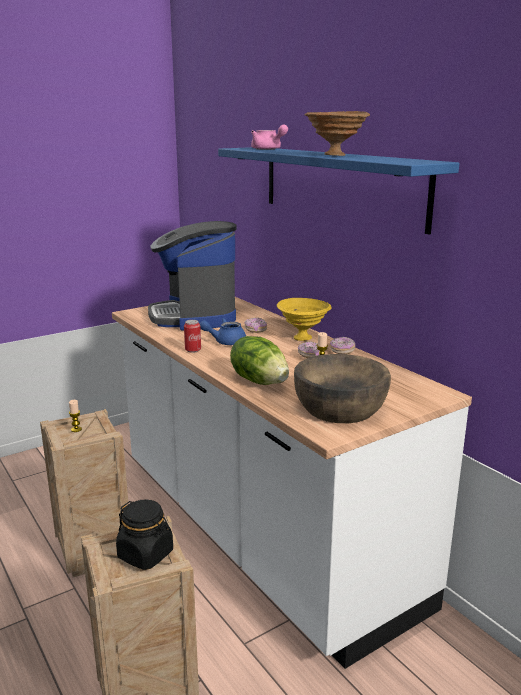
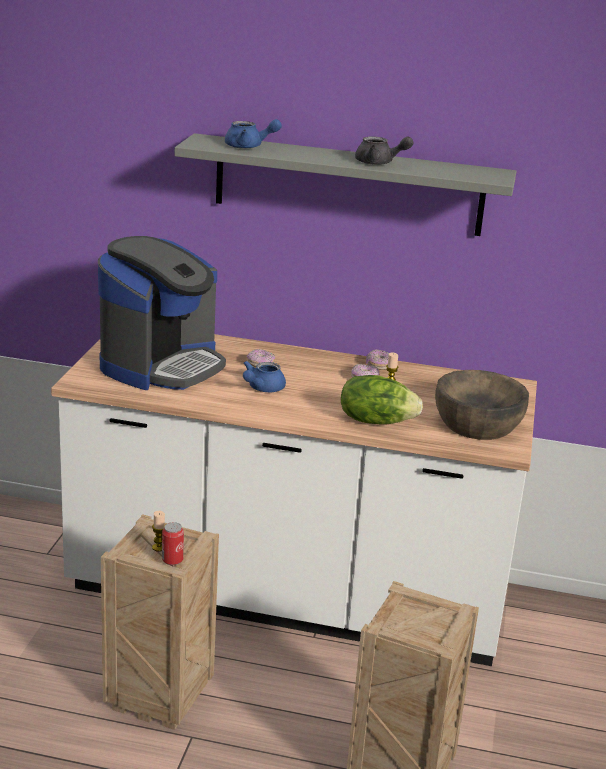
camera: 45 degrees left, 5 degrees up
black jar [116,499,173,570] -> none
coffee machine [148,221,237,331] -> coffee machine turned 90 degrees counterclockwise [98,236,226,390]
can [184,320,201,353] -> can moved to [162,522,184,565]
blue shelf [218,147,459,235] -> grey shelf [175,133,517,236]
pink teapot [251,124,288,150] -> blue teapot [225,119,282,149]
yellow bowl [277,298,332,341] -> none
brown bowl [304,111,370,156] -> grey teapot [355,136,414,165]

